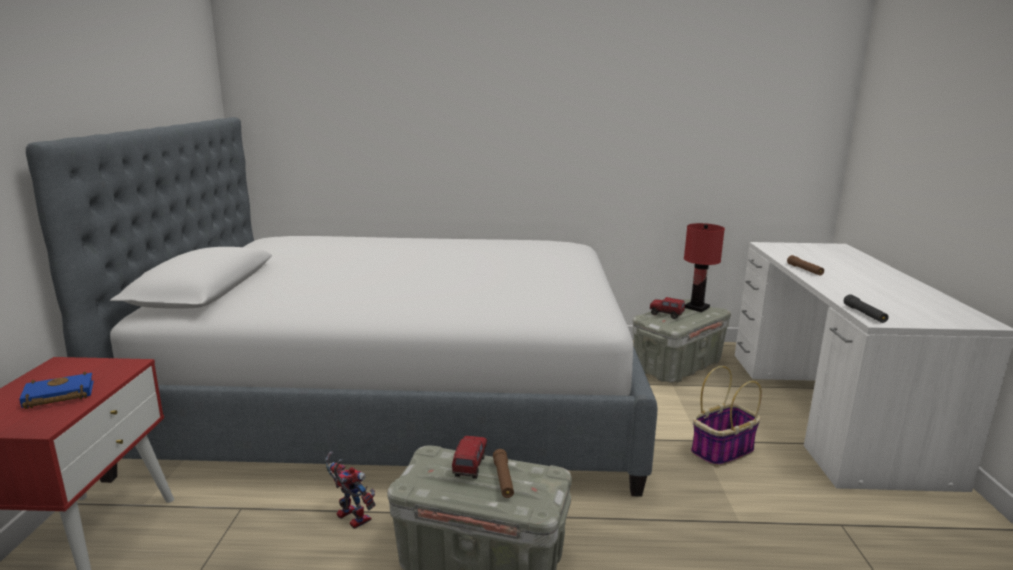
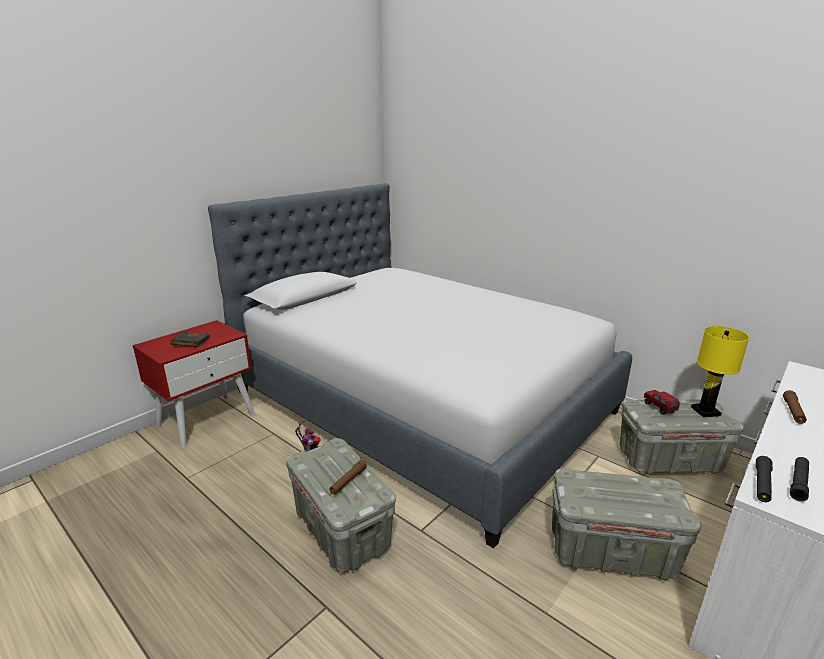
camera: 40 degrees right, 5 degrees up
blue book [19,371,94,409] -> black book [170,331,210,348]
toy truck [452,436,487,479] -> none
red table lamp [684,223,725,312] -> yellow table lamp [691,326,749,417]
basket [691,366,762,466] -> grey storage box [552,468,701,580]
none -> black flashlight [790,457,809,502]

